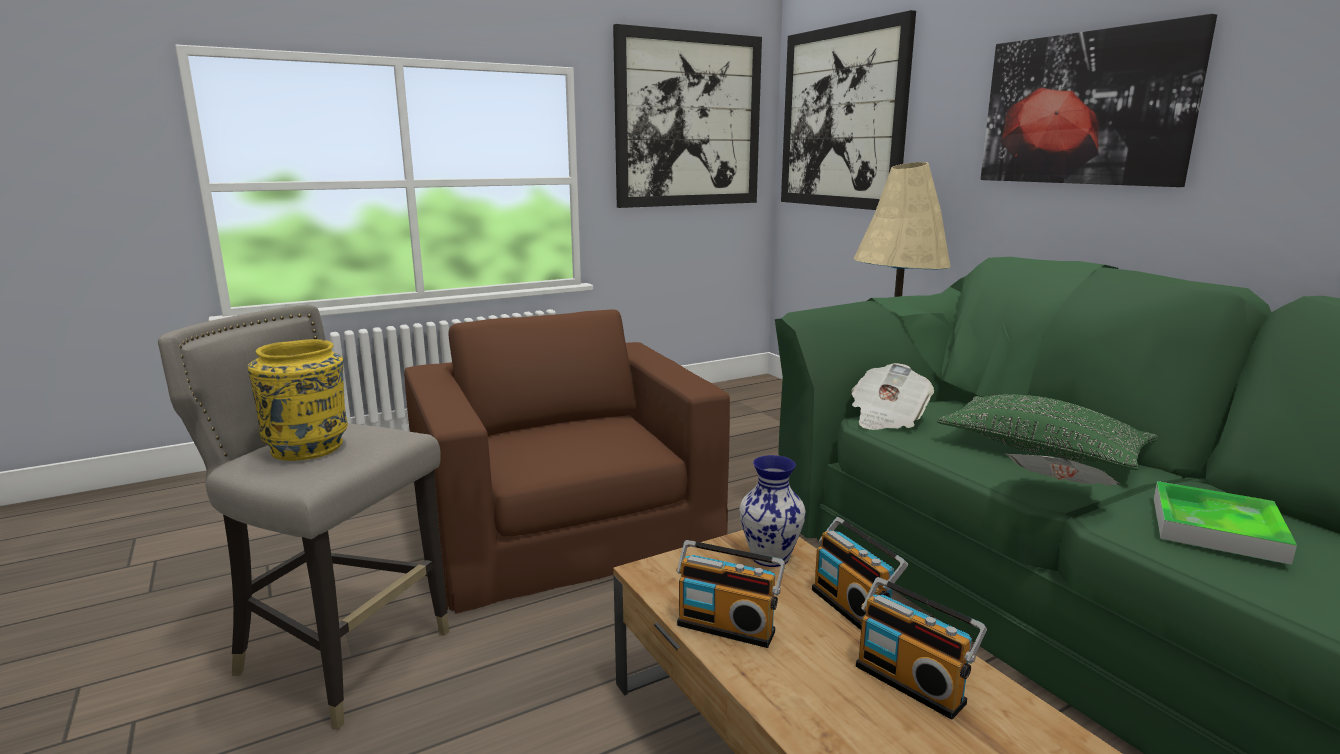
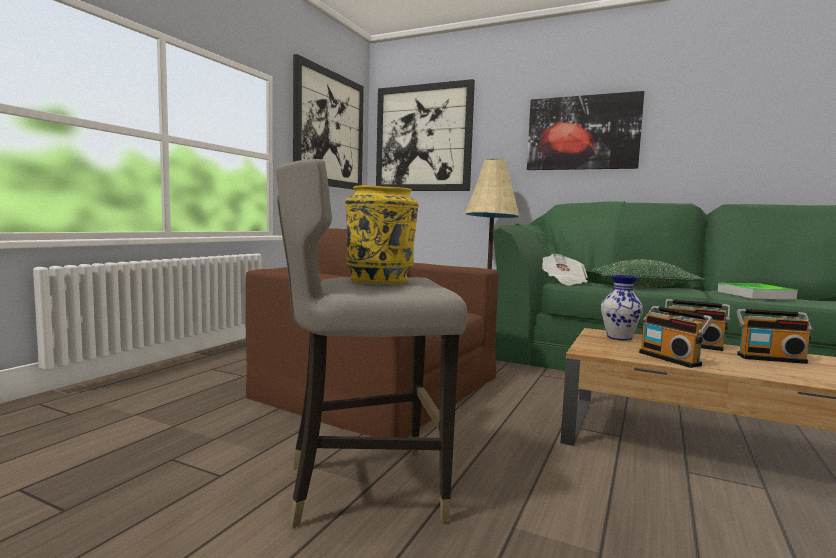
camera: 35 degrees left, 10 degrees down
radio [676,540,785,648] -> radio turned 75 degrees clockwise [639,306,713,368]
newspaper [1006,454,1120,486] -> none

